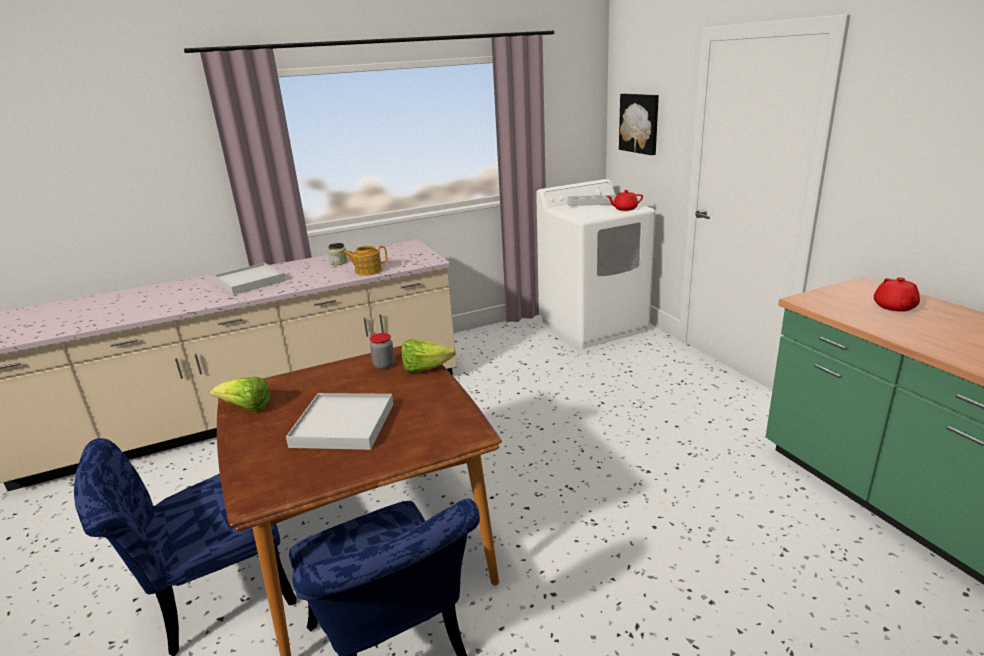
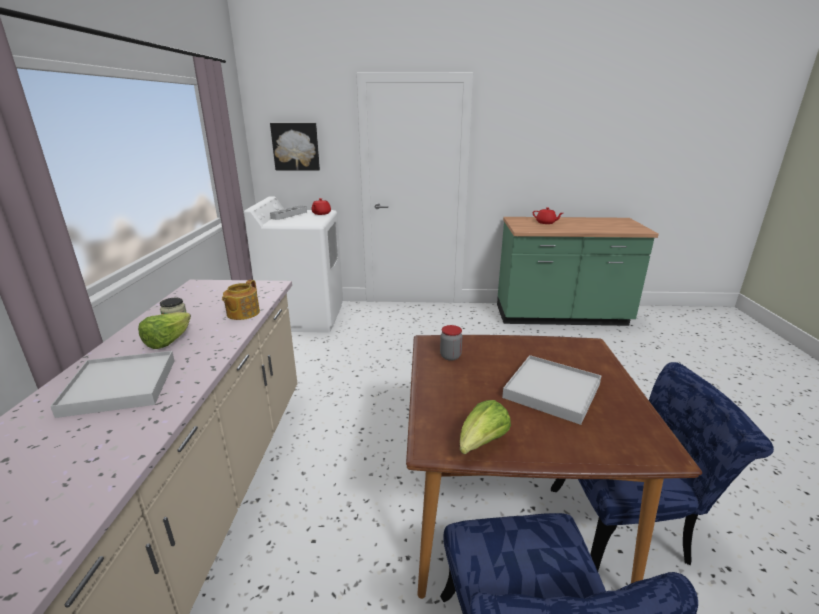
camera: 65 degrees left, 0 degrees up
lettuce [402,339,456,373] -> lettuce moved to [138,312,191,349]

